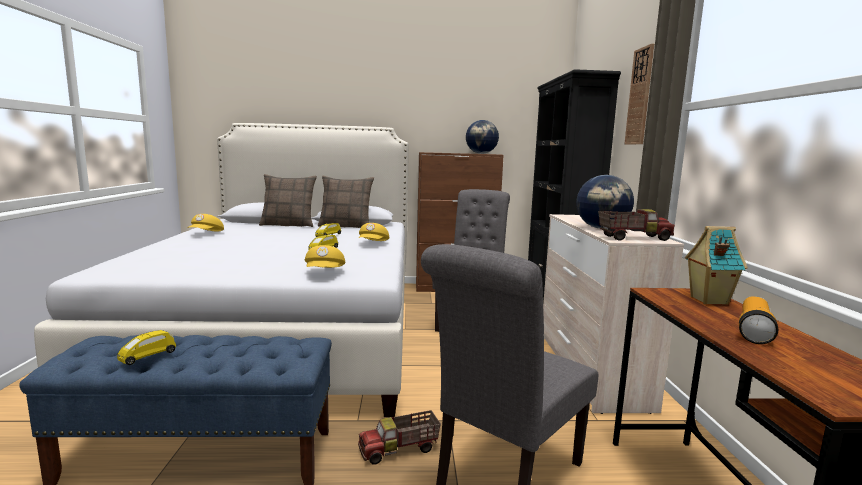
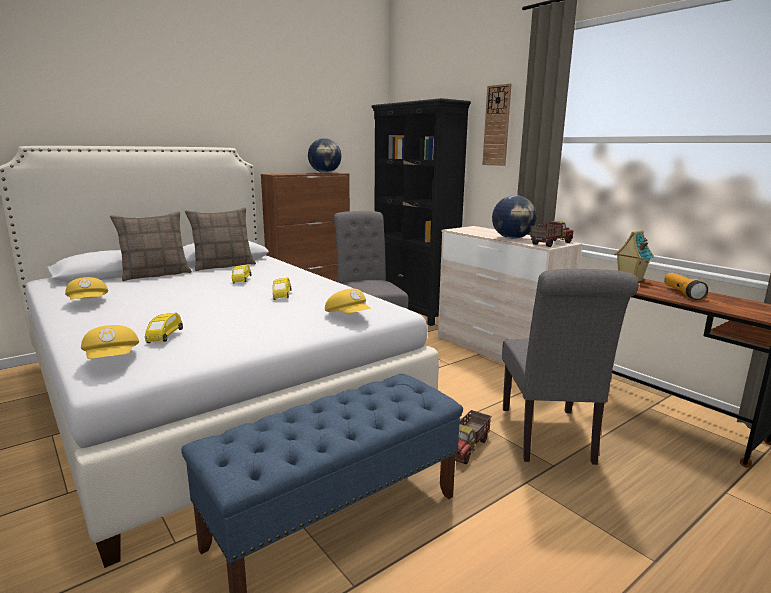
camera: 35 degrees left, 5 degrees up
yellow toy car [117,330,176,365] -> yellow toy car moved to [145,313,183,343]
yellow cap [359,223,389,241] -> yellow cap moved to [81,325,139,359]

